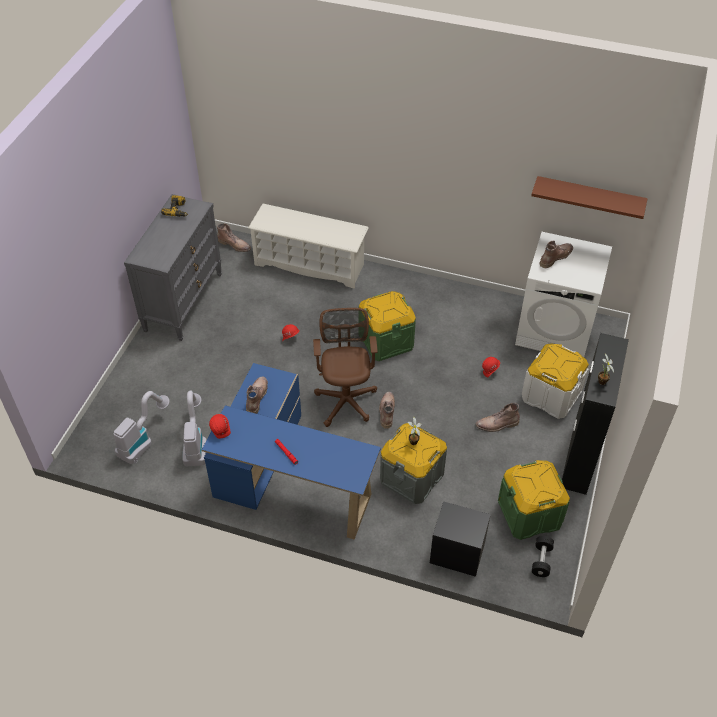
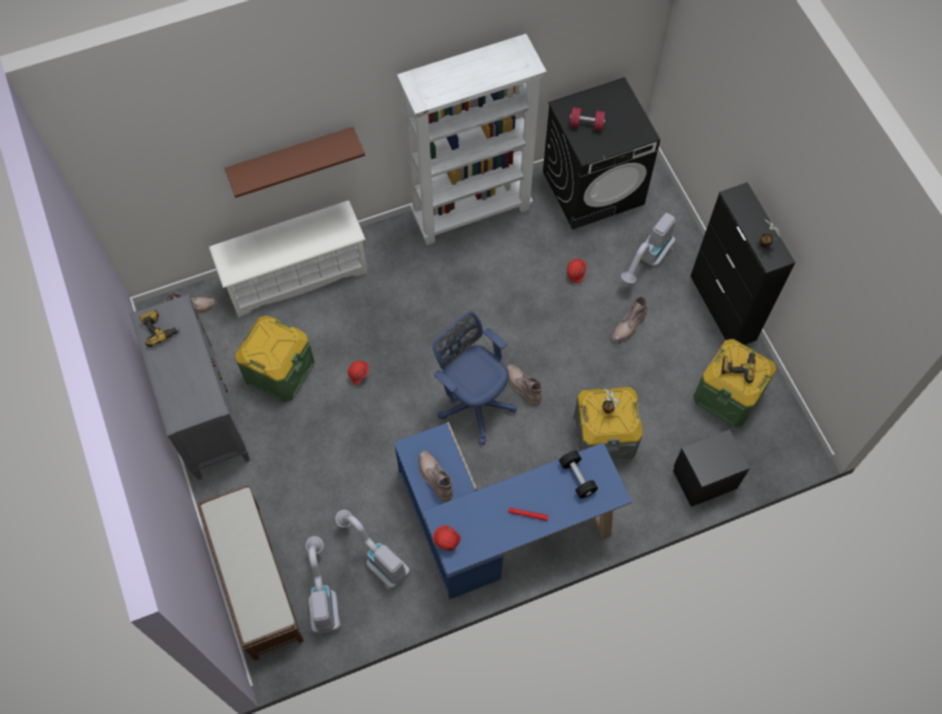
camera: 40 degrees left, 15 degrees up
brown office chair [313,308,378,427] -> blue office chair [432,311,517,445]
green storage box [358,291,416,361] -> green storage box moved to [235,316,315,402]
white washing machine [515,232,612,357] -> black washing machine [543,77,660,230]
white storage box [522,343,589,419] -> vacuum cleaner [621,213,675,284]
brown shelf [531,176,648,219] -> brown shelf moved to [224,127,365,198]
black dumbbell [532,536,554,577] -> black dumbbell moved to [559,450,598,499]
brown boot [540,240,573,268] -> red dumbbell [570,107,605,131]
none -> brown bench [197,485,304,661]
none -> white bookcase [397,34,547,245]
none -> power drill [721,351,756,384]

